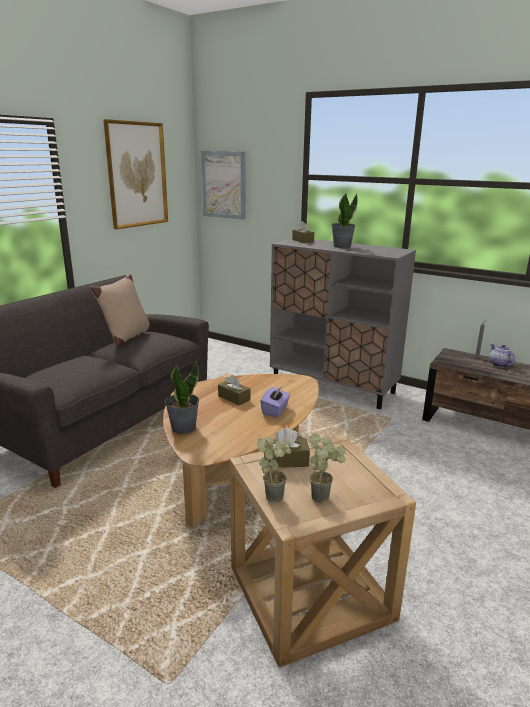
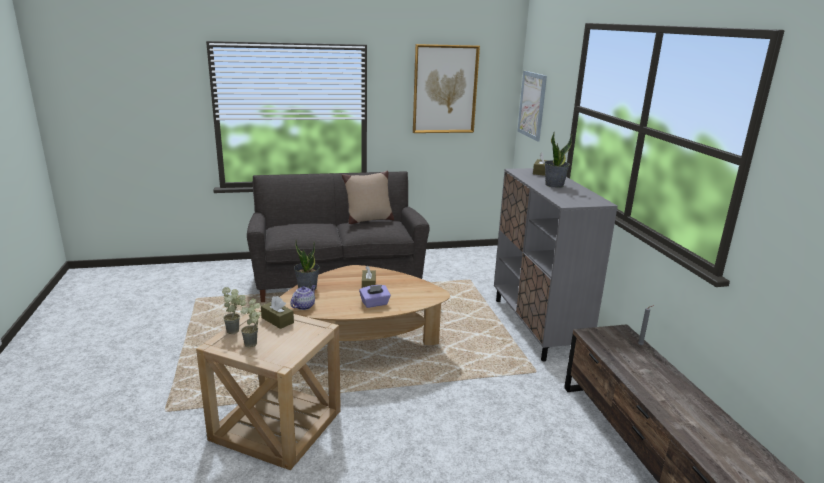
camera: 45 degrees right, 0 degrees up
teapot [490,344,515,367] -> teapot moved to [290,285,316,310]

